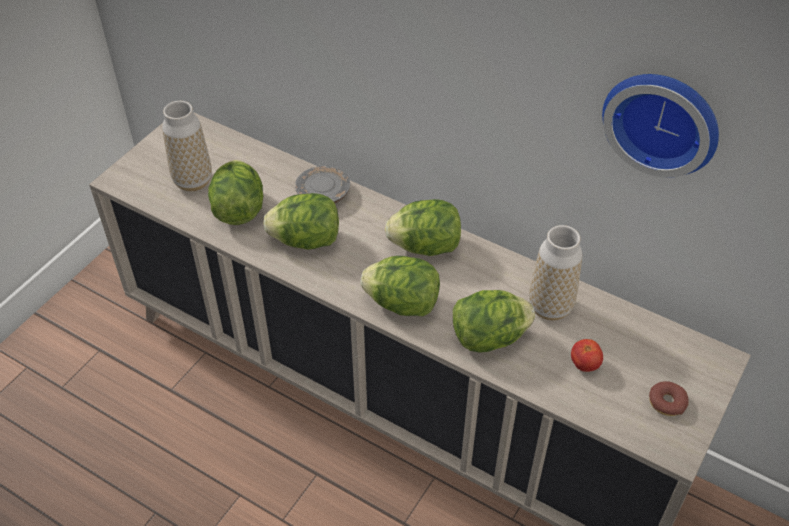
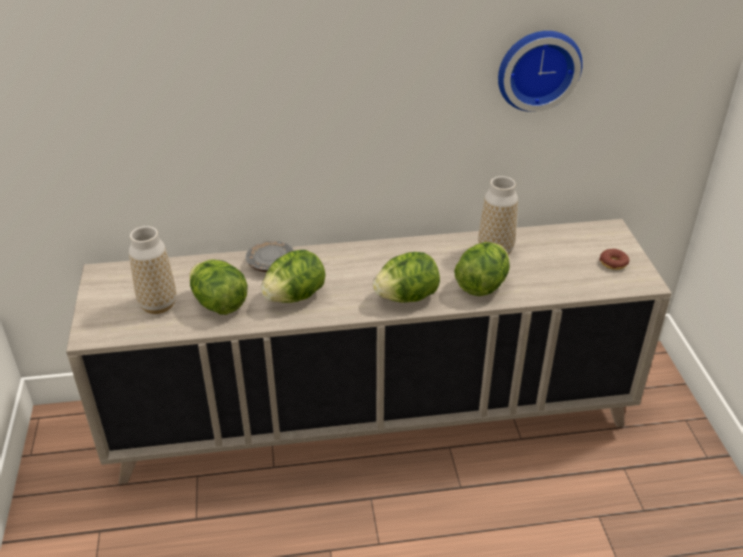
camera: 40 degrees left, 10 degrees down
lettuce [385,199,461,256] -> none
tomato [571,339,603,372] -> none

